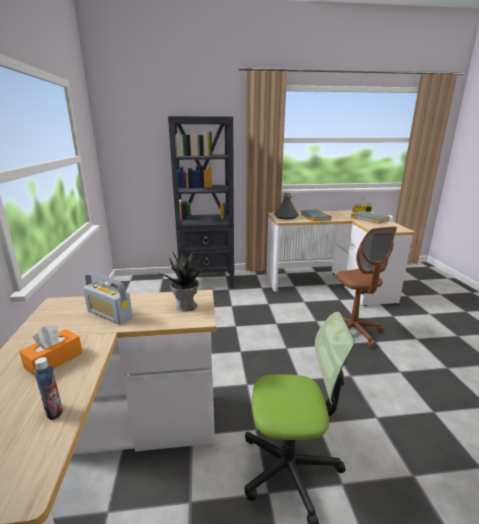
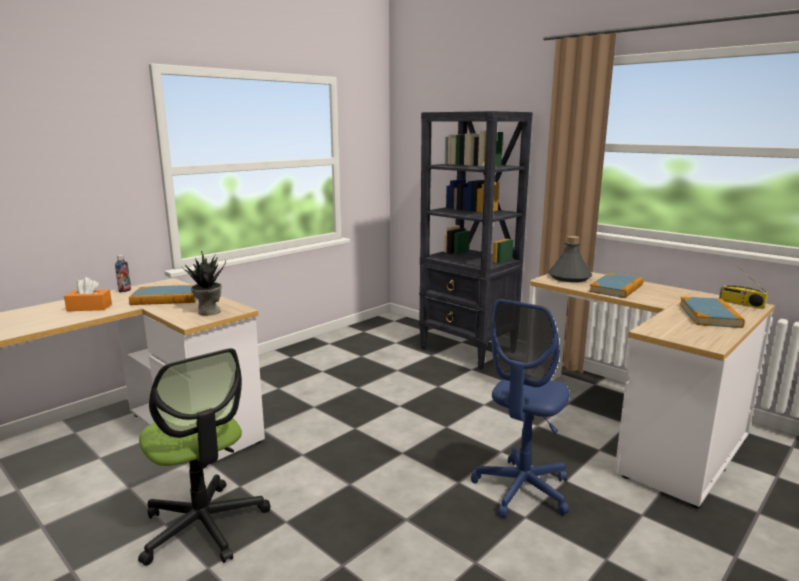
camera: 50 degrees right, 5 degrees down
bottle [34,357,63,420] -> bottle moved to [115,255,131,293]
radio [83,272,133,325] -> book [129,285,197,305]
brown office chair [328,226,397,348] -> blue office chair [471,299,570,518]

